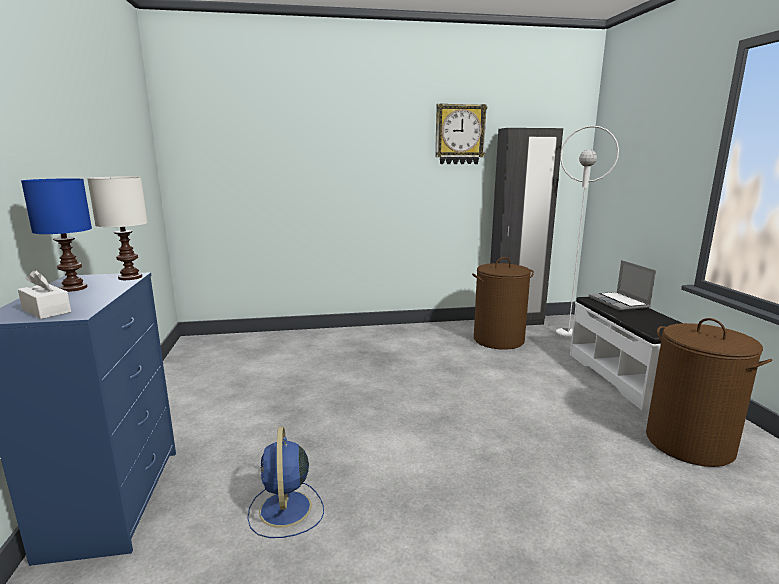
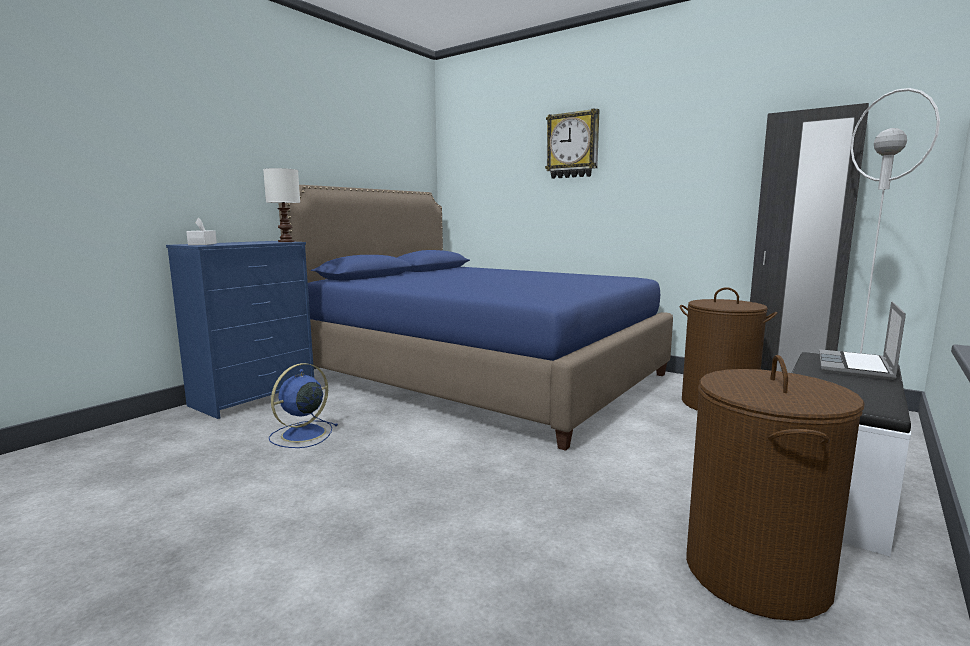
camera: 45 degrees right, 5 degrees down
blue table lamp [21,178,92,292] -> none
wall clock [435,103,487,164] -> wall clock moved to [545,108,600,179]
none -> blue bed [279,185,673,451]

